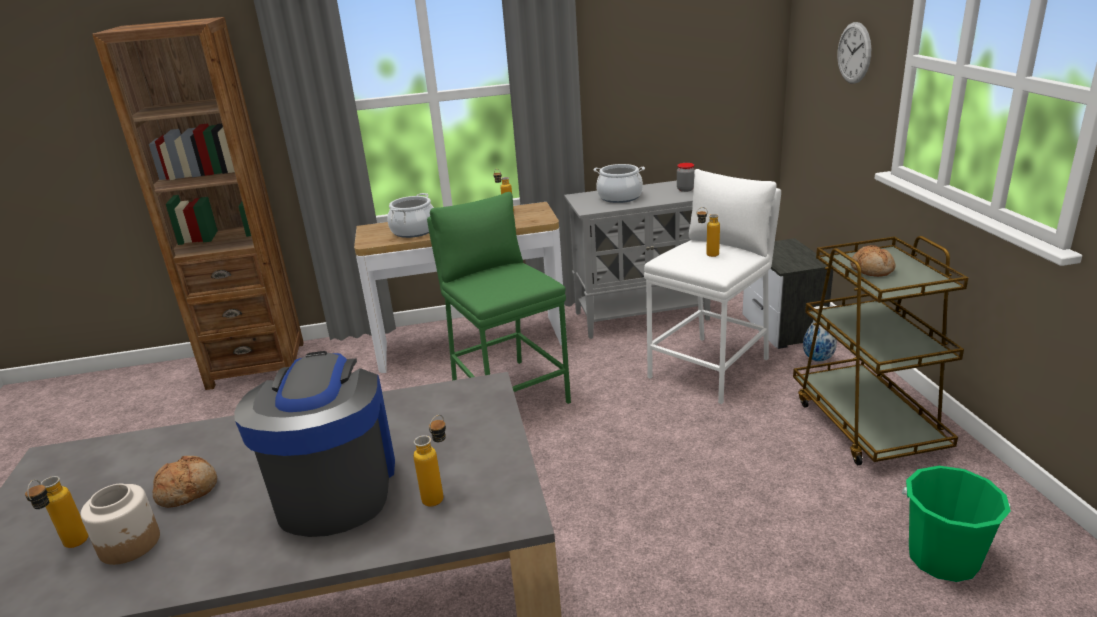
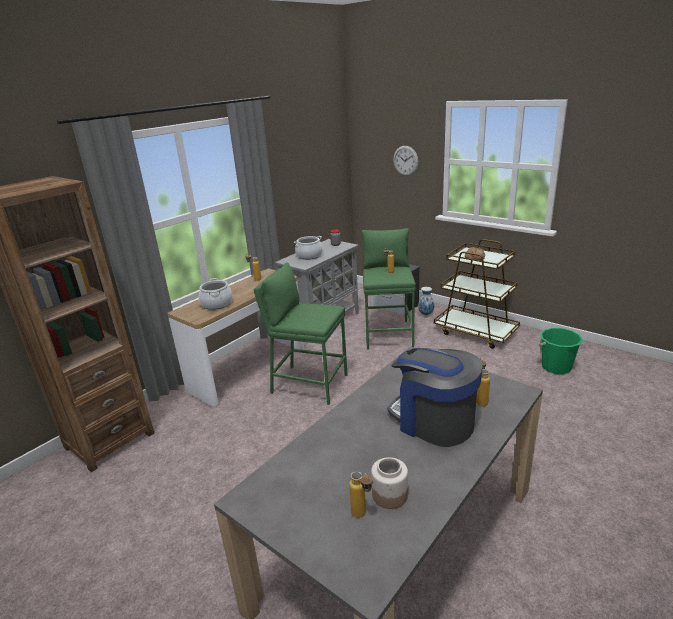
camera: 40 degrees left, 0 degrees up
bread [153,456,217,508] -> none
white stool [644,169,781,404] -> green stool [362,228,416,349]

